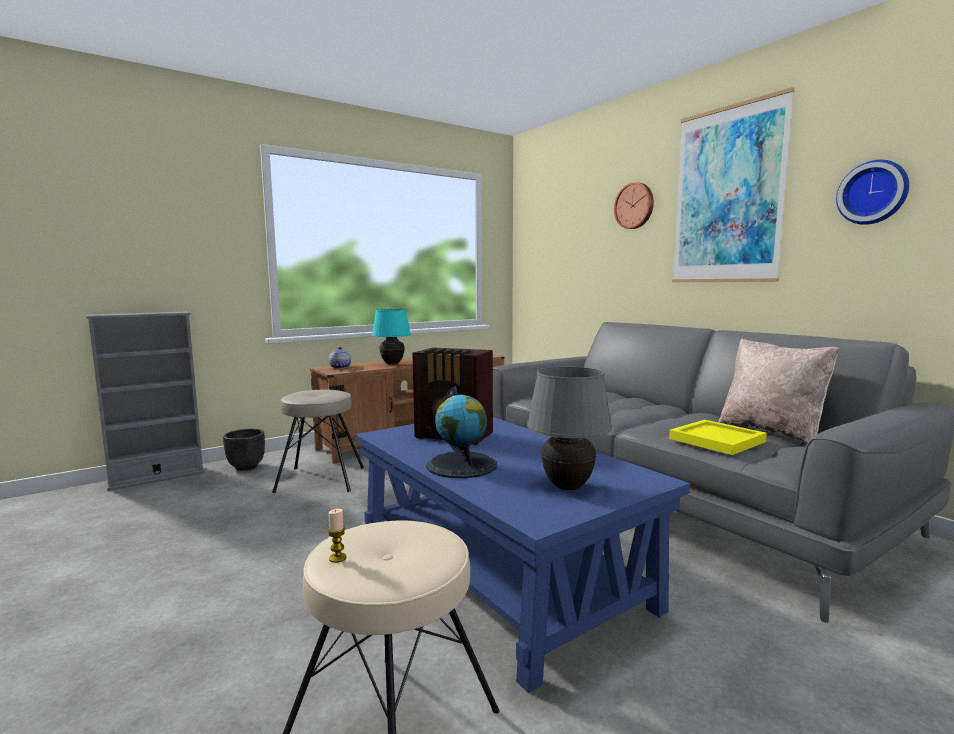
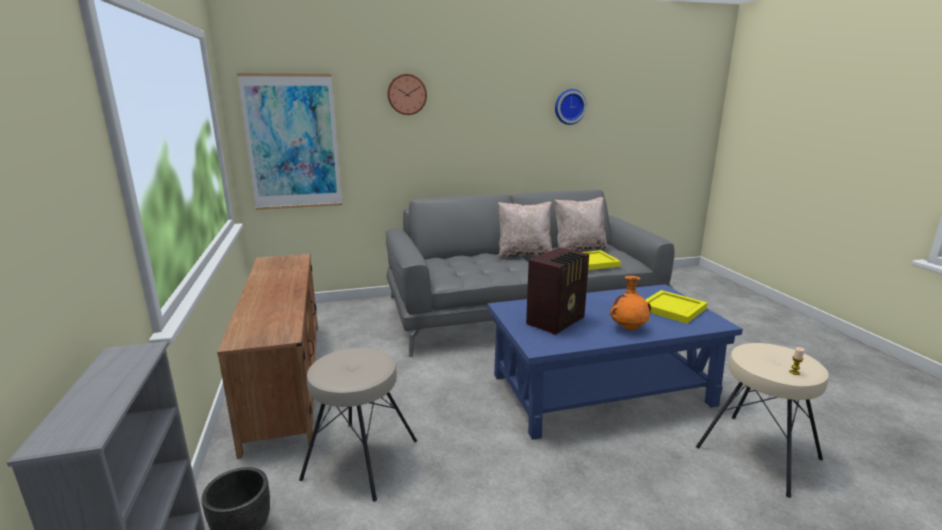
camera: 70 degrees left, 10 degrees up
teapot [329,347,351,369] -> none
turquoise table lamp [372,309,411,365] -> none
globe [426,386,497,478] -> orange vase [610,276,651,330]
grey table lamp [527,367,612,490] -> yellow tray [645,290,708,324]
picture [672,87,795,282] -> picture moved to [237,73,342,210]
none -> beige pillow [498,202,552,257]

